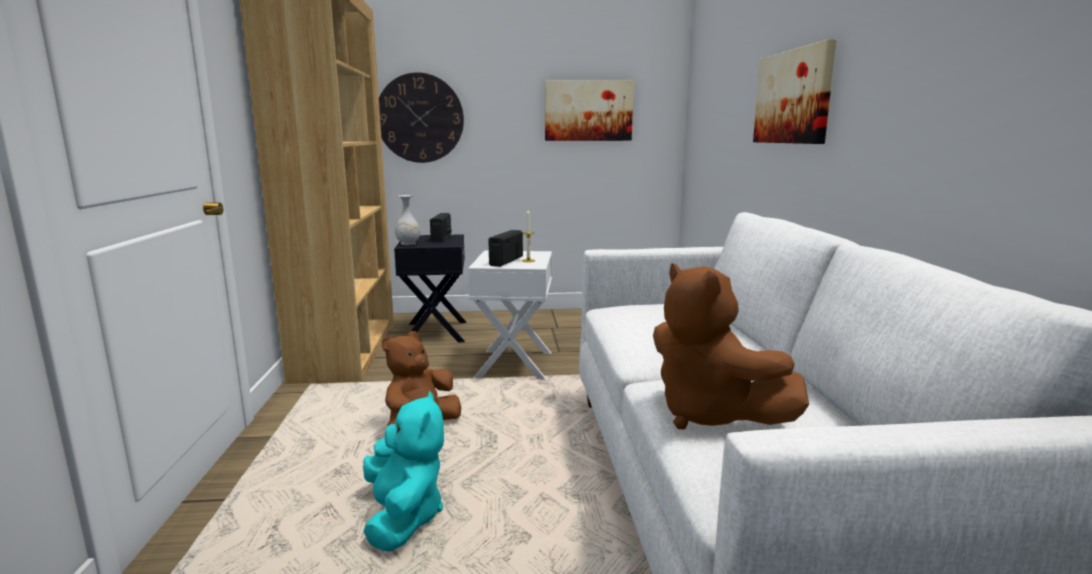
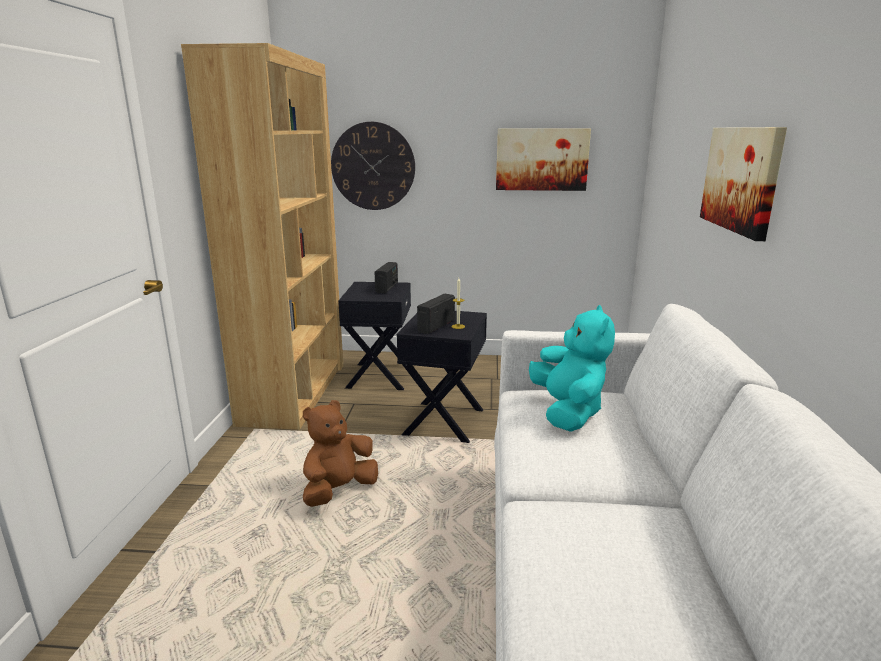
camera: 10 degrees right, 5 degrees up
turquoise plush toy [363,391,444,552] -> turquoise plush toy moved to [529,305,615,432]
white vase [395,195,420,245] -> none
white side table [468,250,552,380] -> black side table [397,311,487,443]
brown plush toy [653,263,809,429] -> none

